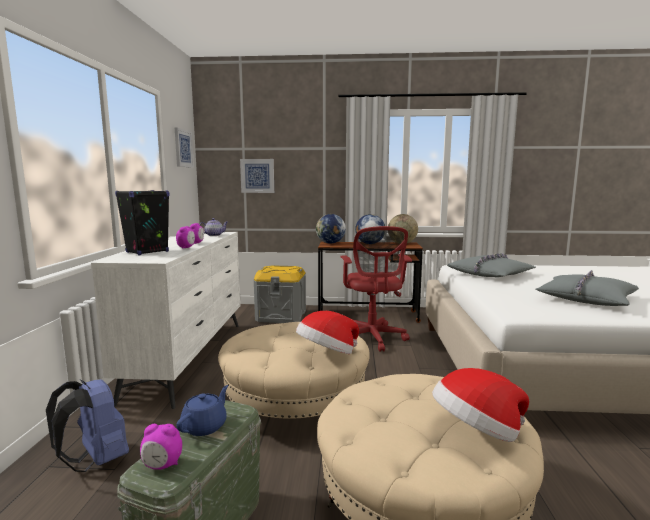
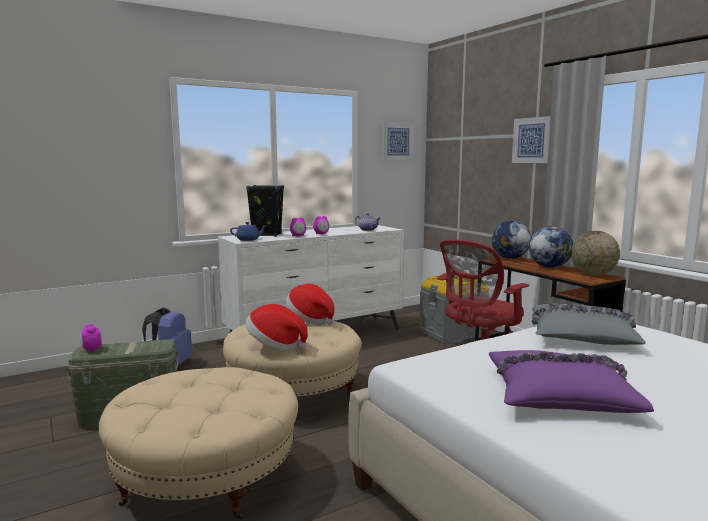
camera: 55 degrees right, 0 degrees up
blue teapot [176,385,228,436] -> blue teapot moved to [230,222,266,241]
picture [240,159,274,193] -> picture moved to [512,116,551,163]
hat [432,368,529,442] -> hat moved to [286,284,334,325]
grey pillow [536,270,639,306] -> purple pillow [489,350,654,413]

